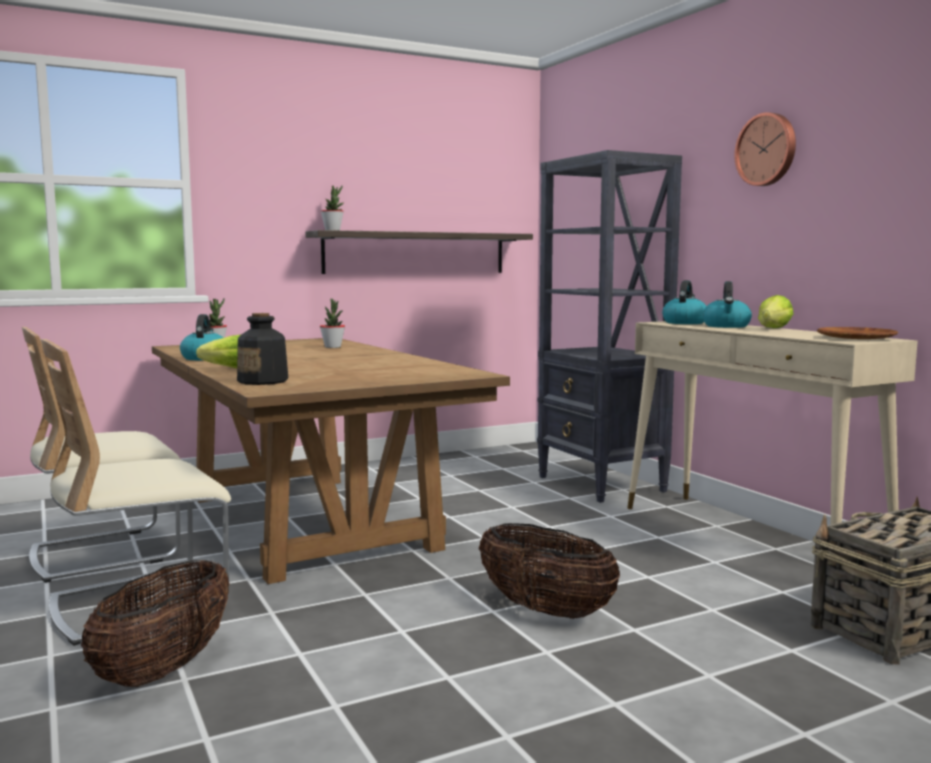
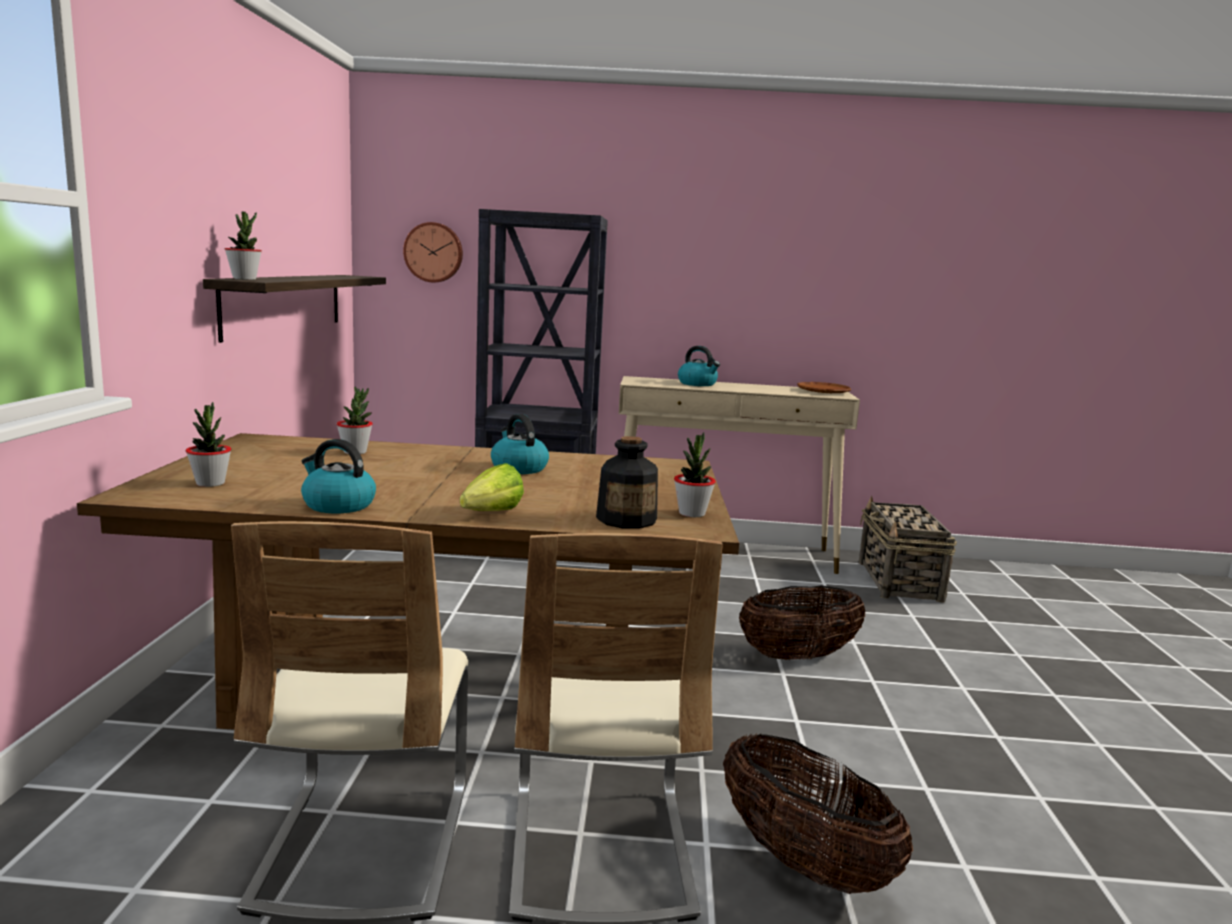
camera: 60 degrees left, 5 degrees up
kettle [662,280,706,324] -> kettle moved to [491,414,549,474]
wall clock [734,112,796,186] -> wall clock moved to [403,222,463,283]
lettuce [758,295,794,328] -> none
none -> potted plant [674,432,716,517]

